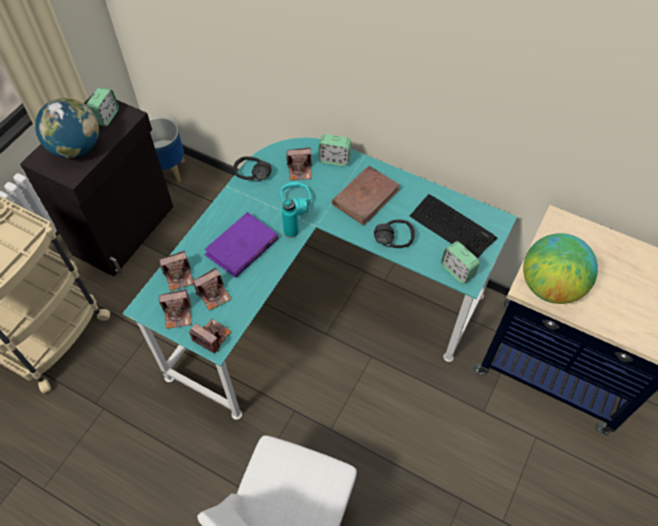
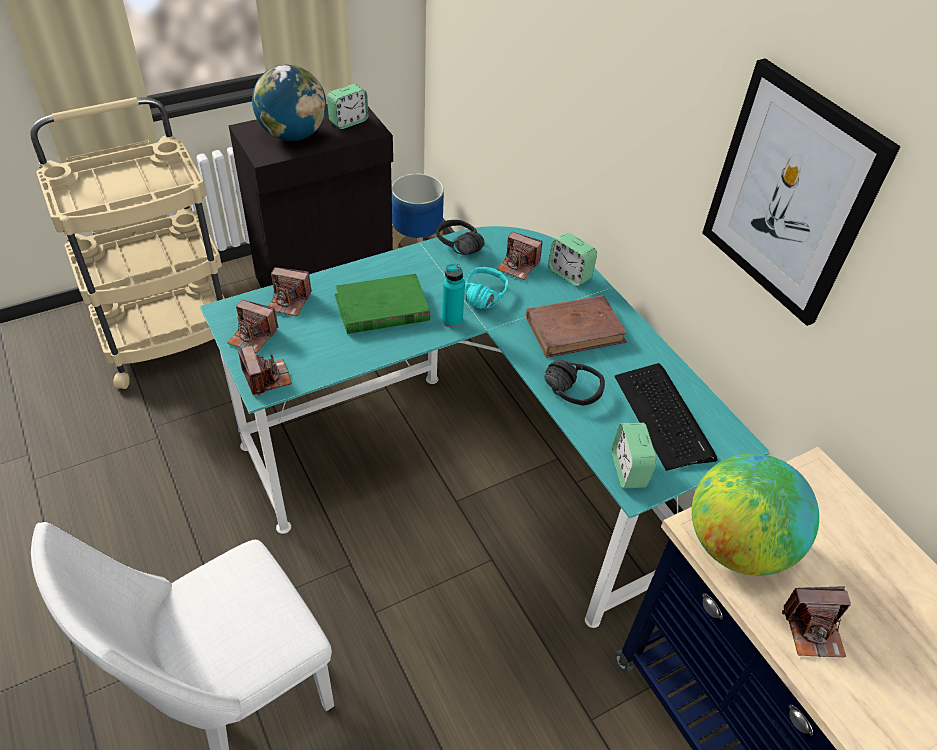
camera: 30 degrees right, 10 degrees down
camera [193,268,231,311] -> camera moved to [782,586,851,657]
purple book [204,212,279,278] -> green book [335,274,430,334]
none -> picture [702,58,901,326]

